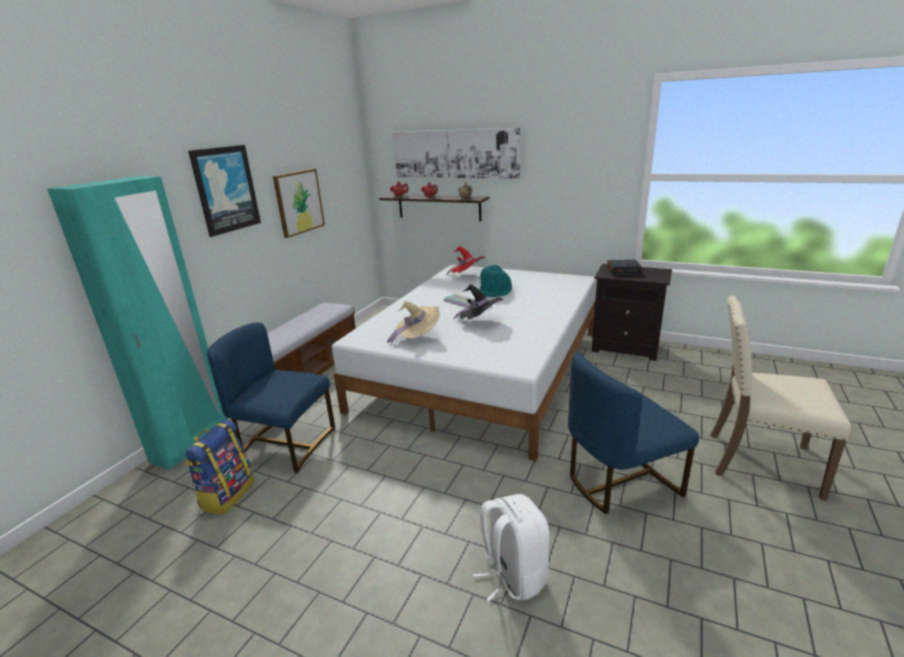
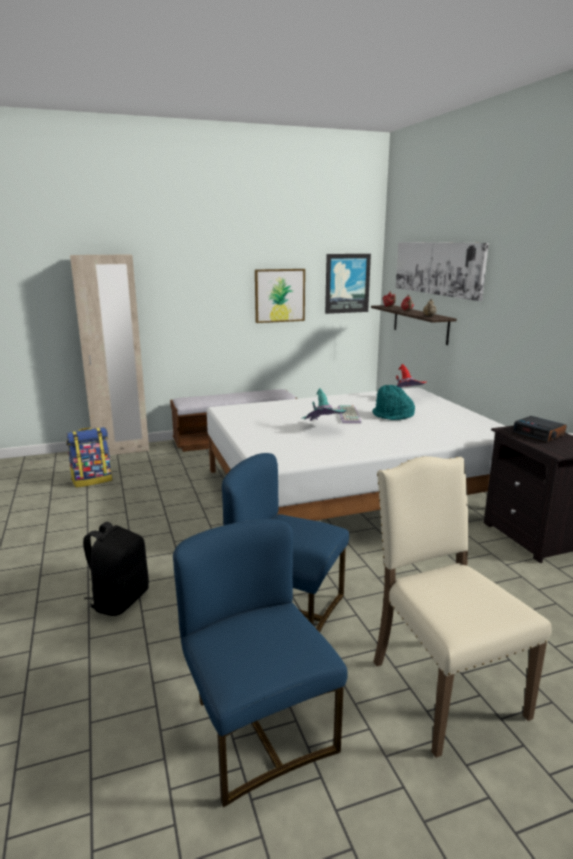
camera: 45 degrees right, 5 degrees down
turquoise wardrobe [47,176,228,470] -> beige wardrobe [70,254,149,455]
picture [188,145,261,237] -> picture moved to [325,254,371,314]
blue chair [207,322,335,473] -> blue chair moved to [173,519,348,807]
beige hat [387,301,439,346] -> none
black hat [453,284,503,320] -> turquoise hat [301,388,347,421]
white backpack [473,494,550,602] -> black backpack [83,522,149,616]

